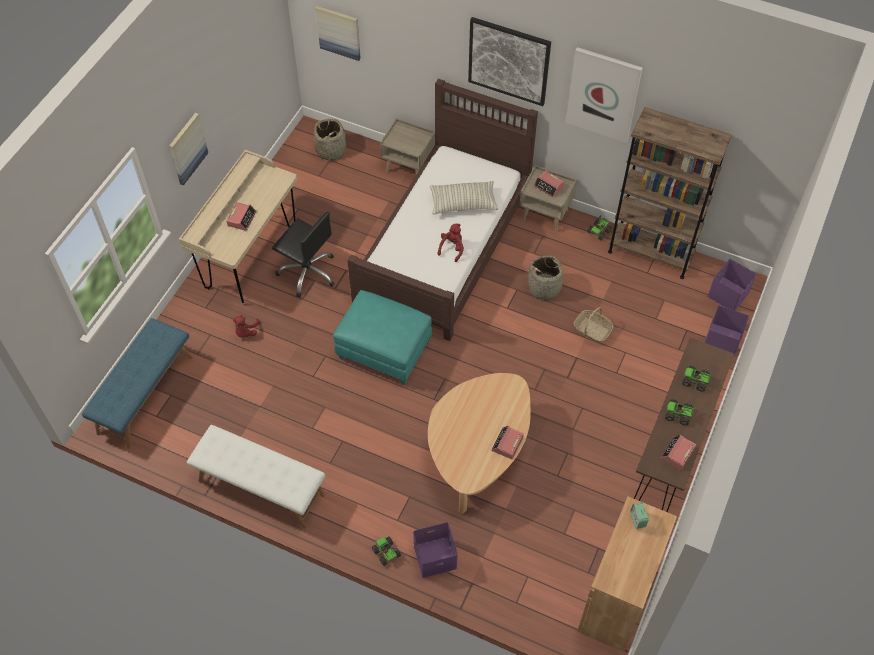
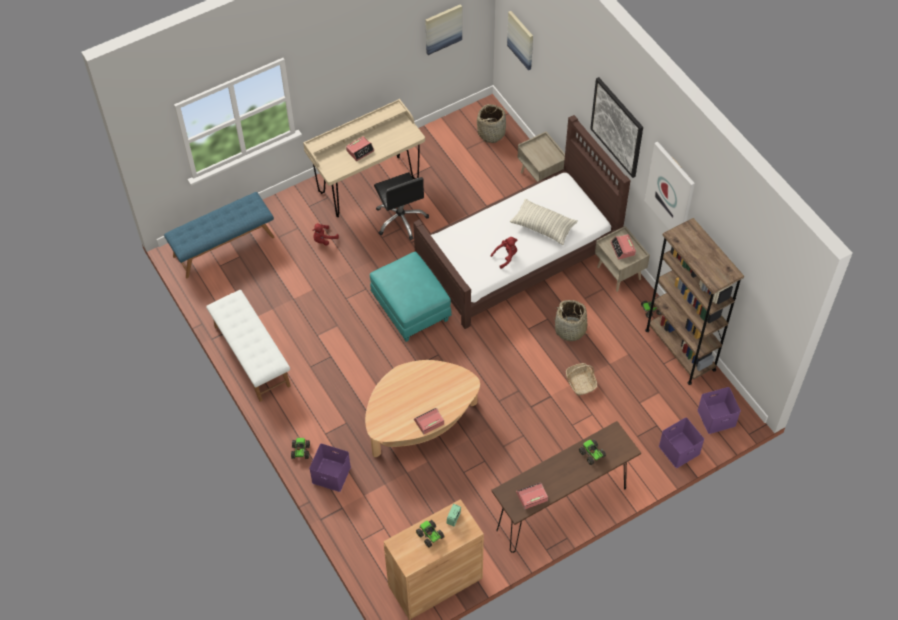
camera: 35 degrees right, 0 degrees up
picture [169,113,208,185] -> picture moved to [425,4,462,55]
toy truck [665,399,694,426] -> toy truck moved to [416,520,445,548]

